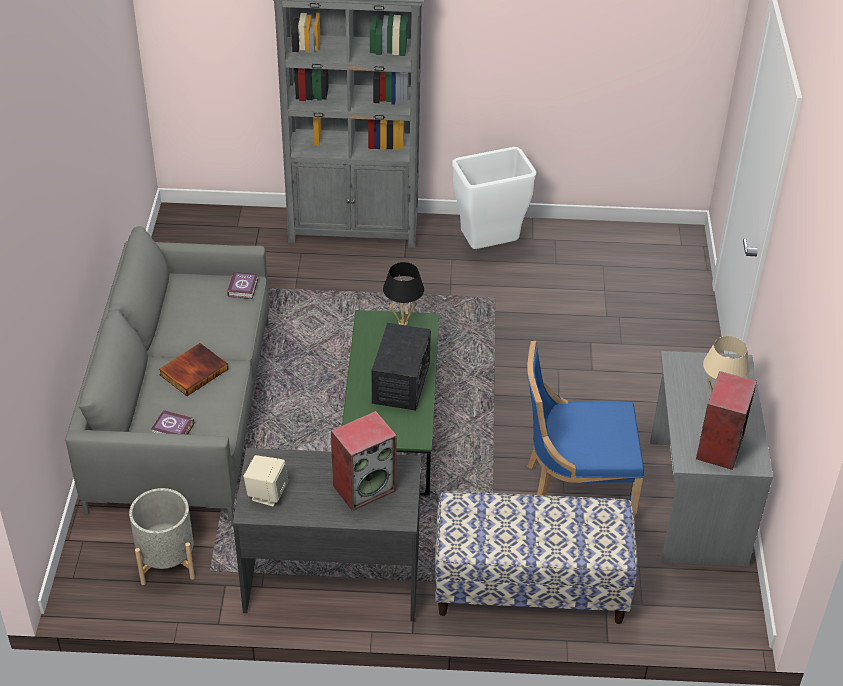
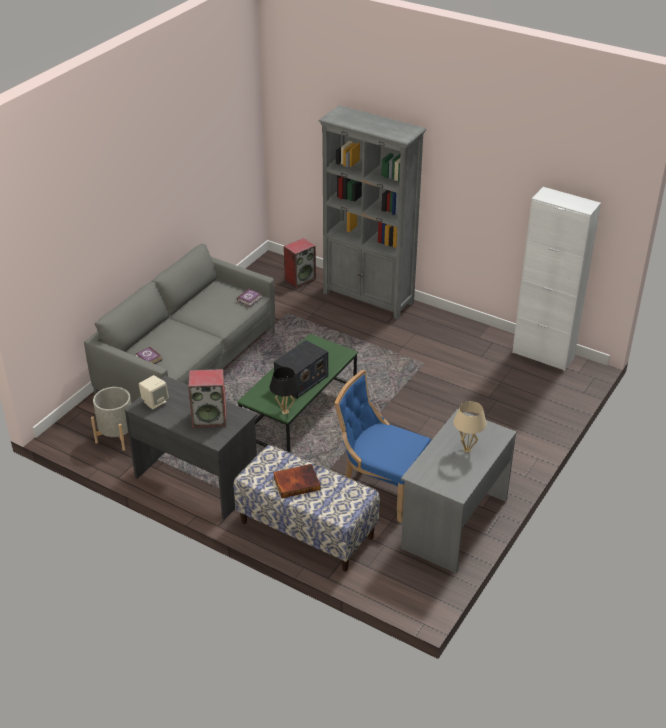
camera: 30 degrees right, 5 degrees down
book [159,343,228,396] -> book moved to [273,464,321,498]
black table lamp [383,262,424,326] -> black table lamp moved to [270,367,299,415]
white trash can [452,147,536,249] -> none
speaker [696,371,757,470] -> speaker moved to [284,238,316,288]
none -> white cabinet [512,187,601,371]

